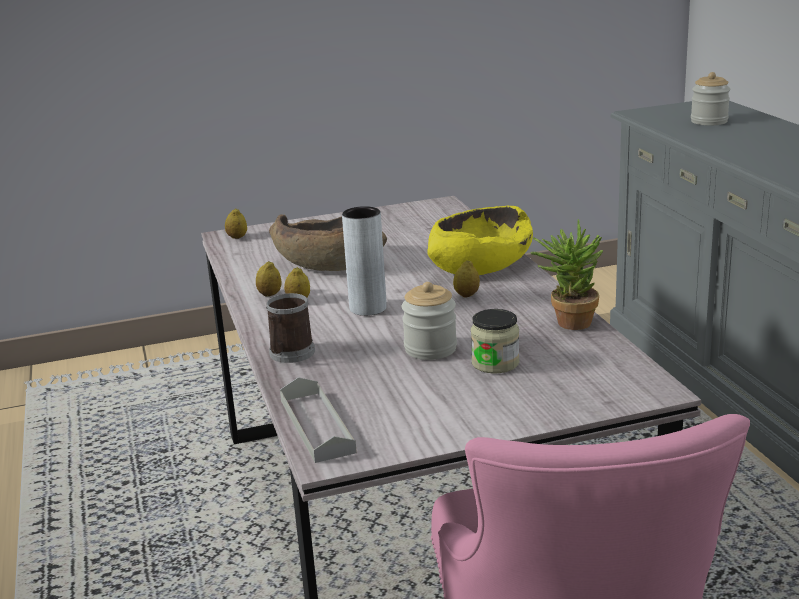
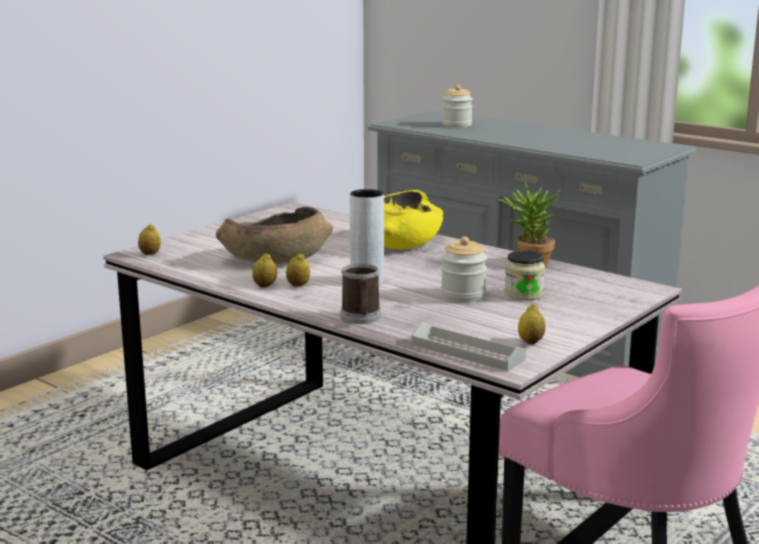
camera: 35 degrees left, 5 degrees down
lemon [453,260,480,298] -> lemon moved to [518,305,545,344]

